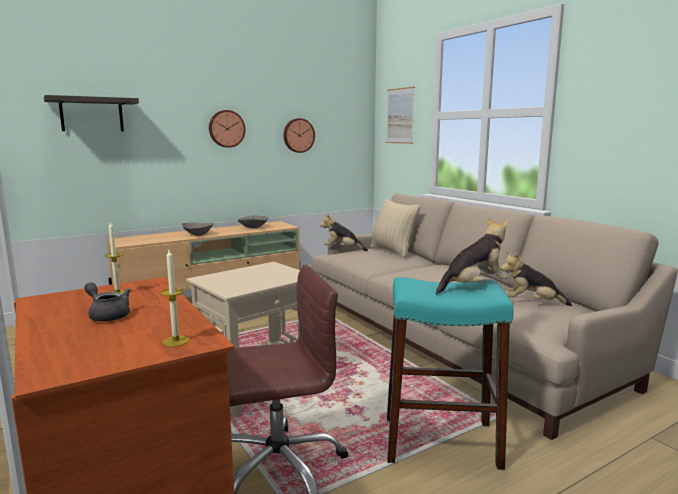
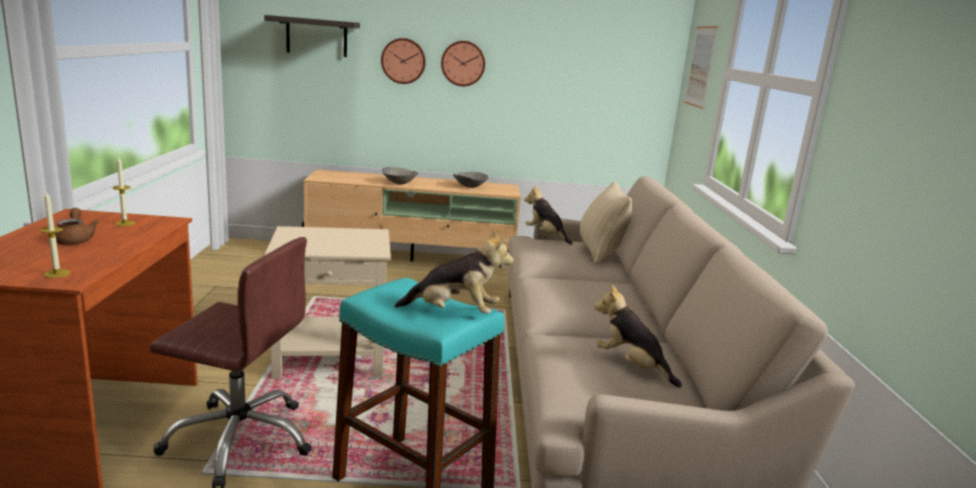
camera: 30 degrees right, 5 degrees up
grey teapot [84,282,131,322] -> brown teapot [55,208,99,245]
wall clock [283,118,315,153] -> wall clock moved to [381,38,426,84]

